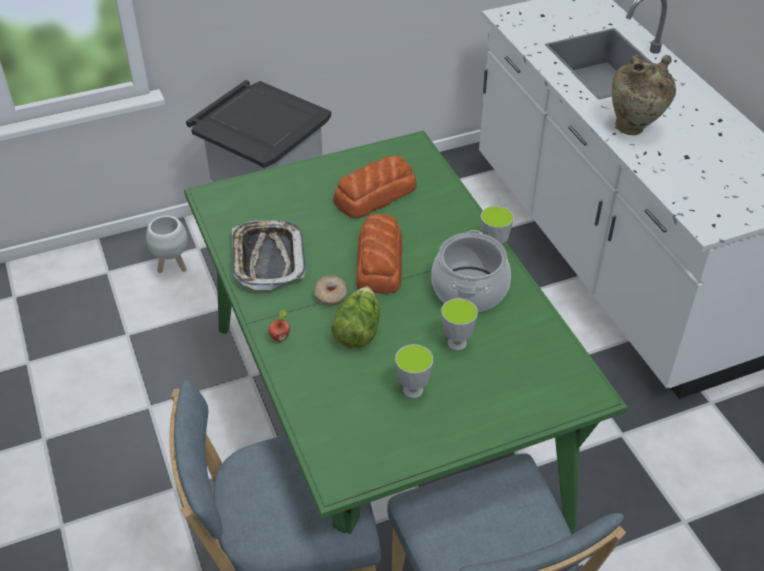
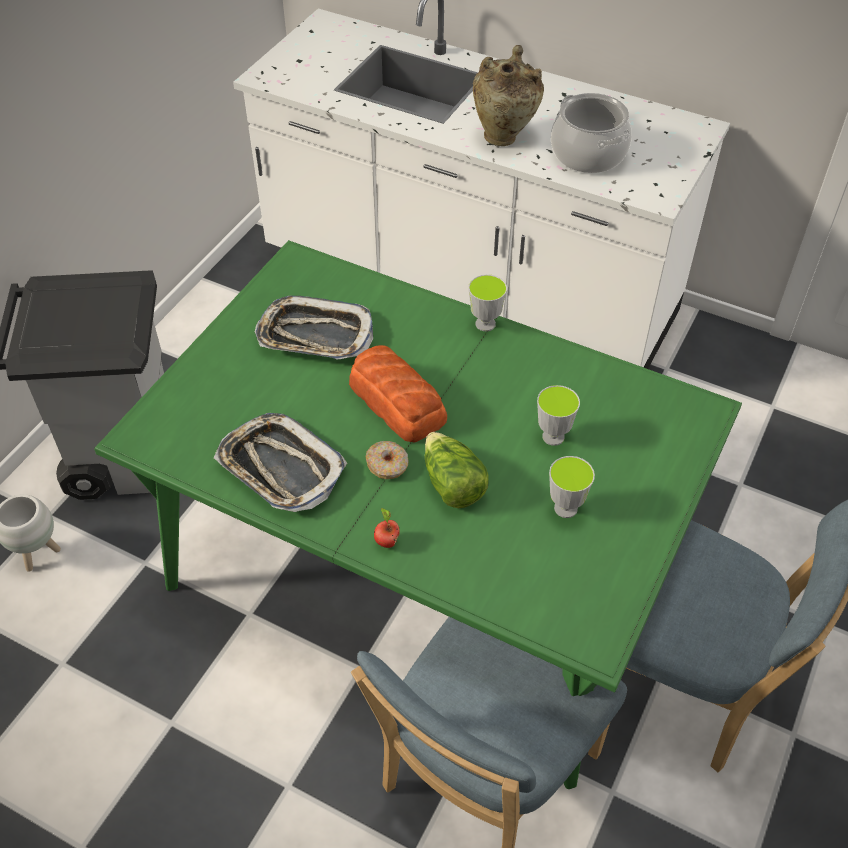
camera: 40 degrees left, 5 degrees up
bread [333,155,417,218] -> tray [255,296,373,359]
cooking pot [431,230,511,312] -> cooking pot moved to [551,93,632,173]

